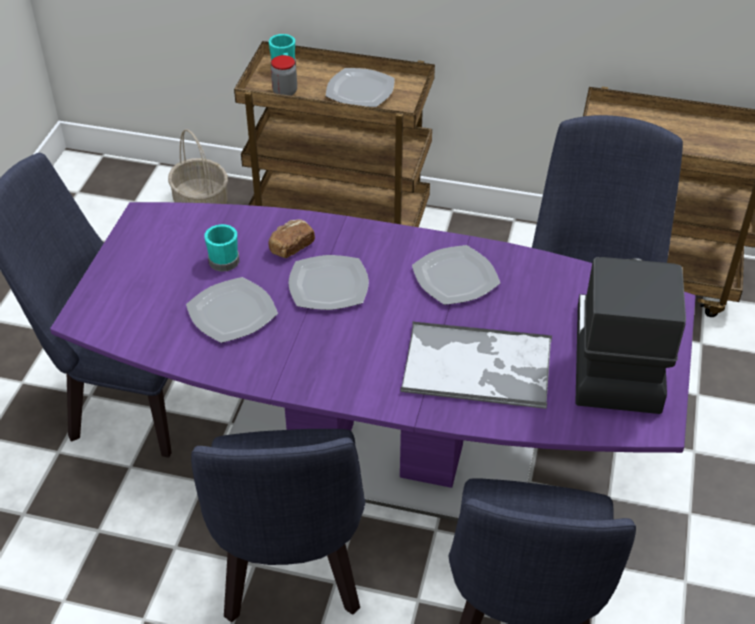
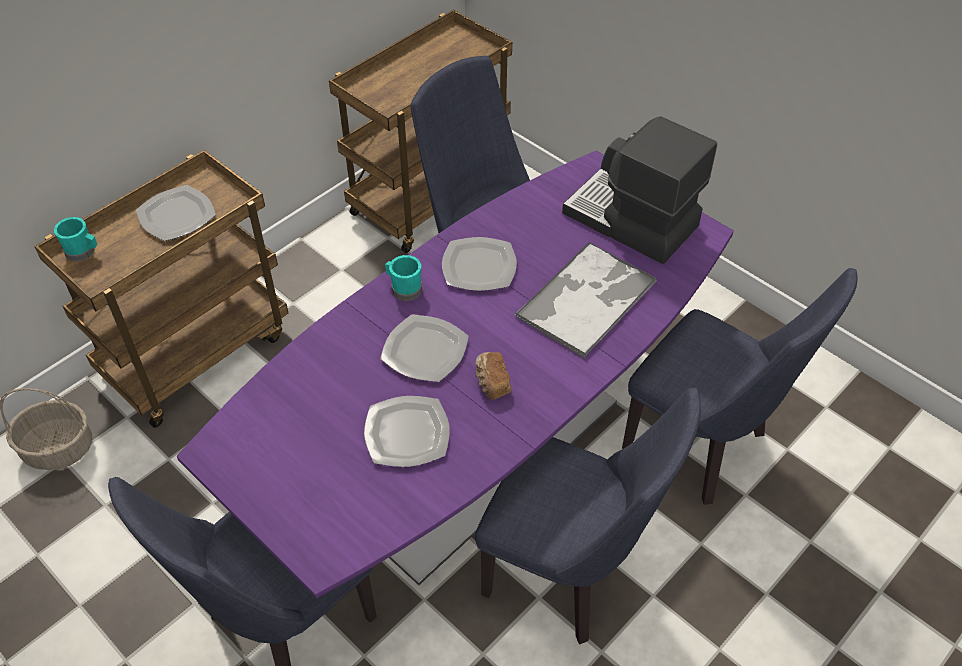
camera: 60 degrees left, 5 degrees up
turquoise mug [204,224,239,272] -> turquoise mug moved to [385,255,422,301]
bread [268,219,315,258] -> bread moved to [475,352,511,400]
jar [271,55,297,96] -> none

